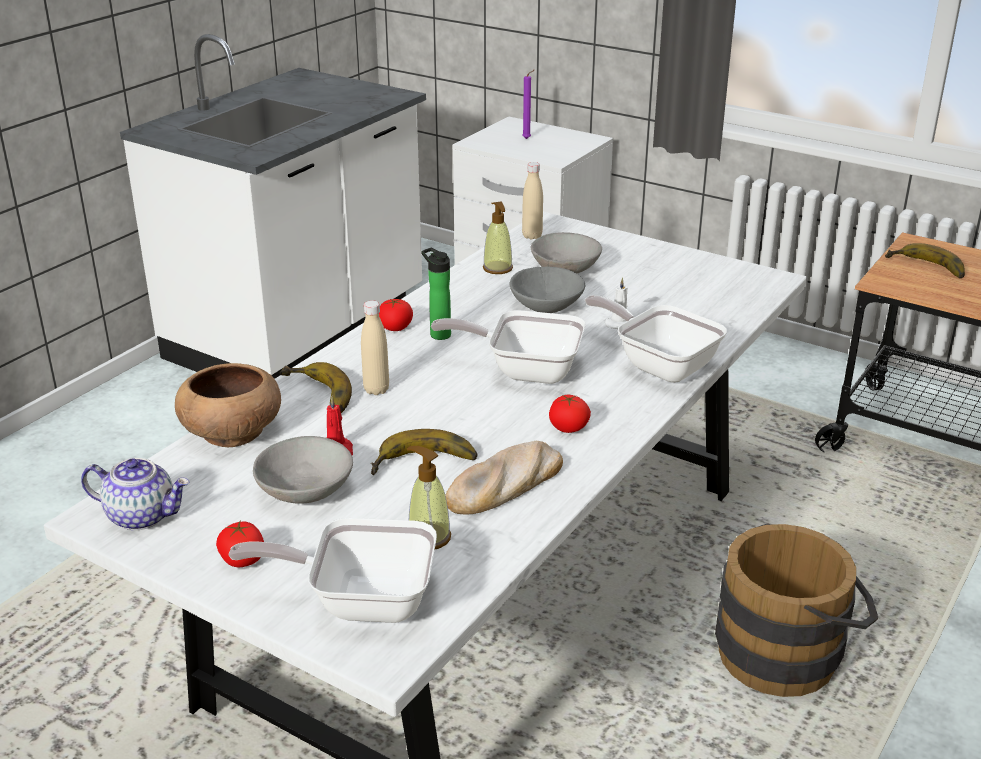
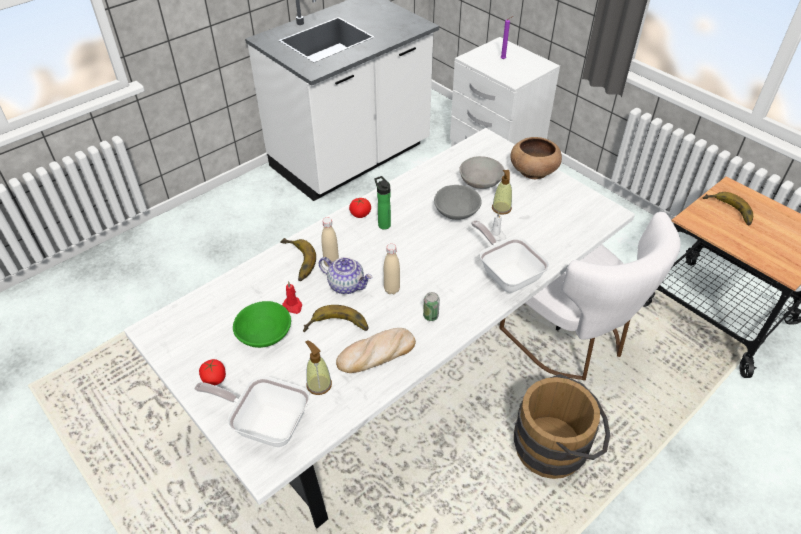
camera: 15 degrees right, 15 degrees up
teapot [81,458,190,530] -> teapot moved to [319,257,372,294]
brown bowl [175,363,281,447] -> brown bowl moved to [510,137,562,179]
grey bowl [253,436,353,504] -> green bowl [233,301,291,348]
frying pan [431,310,586,384] -> none
soap dispenser [483,202,513,274] -> soap dispenser moved to [492,170,512,215]
beige bottle [522,162,543,240] -> beige bottle moved to [384,244,400,294]
tomato [549,395,591,433] -> can [423,292,440,321]
none -> white chair [499,212,681,380]

